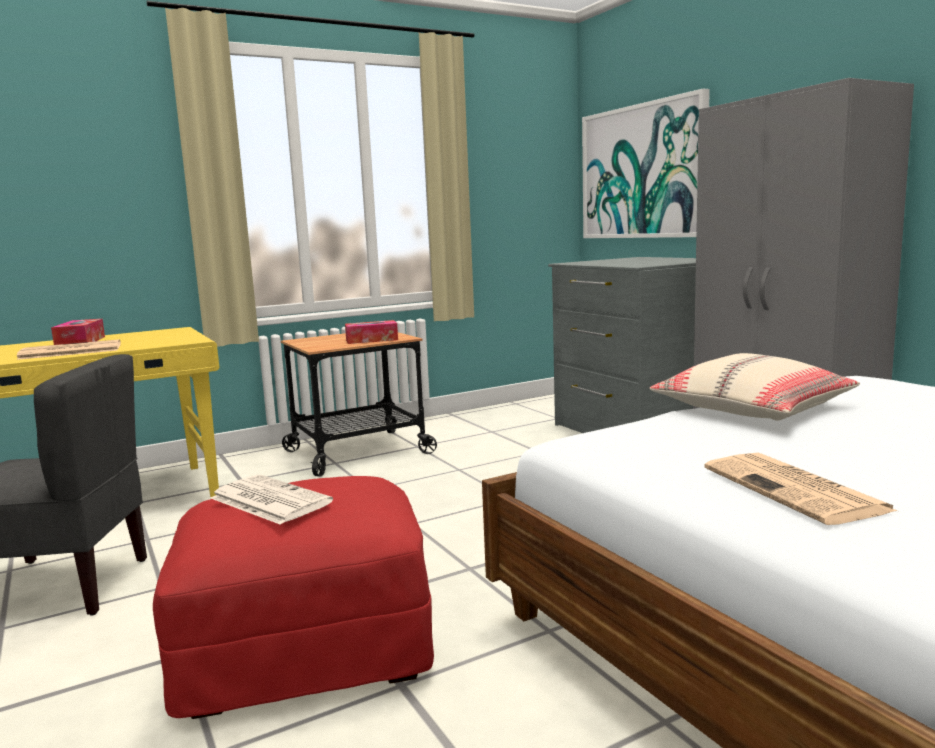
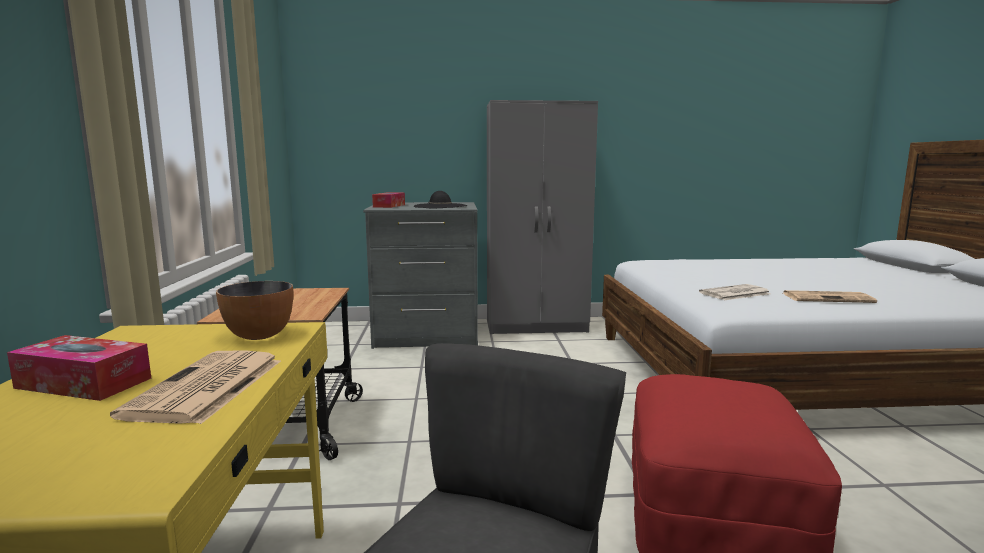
camera: 65 degrees left, 0 degrees up
newspaper [211,475,333,525] -> newspaper moved to [699,284,771,300]
tissue box [345,320,398,344] -> tissue box moved to [372,192,405,208]
picture [582,89,710,238] -> none
beige pillow [650,353,860,421] -> none
none -> bowl [216,281,293,340]
none -> black hat [414,191,467,208]

